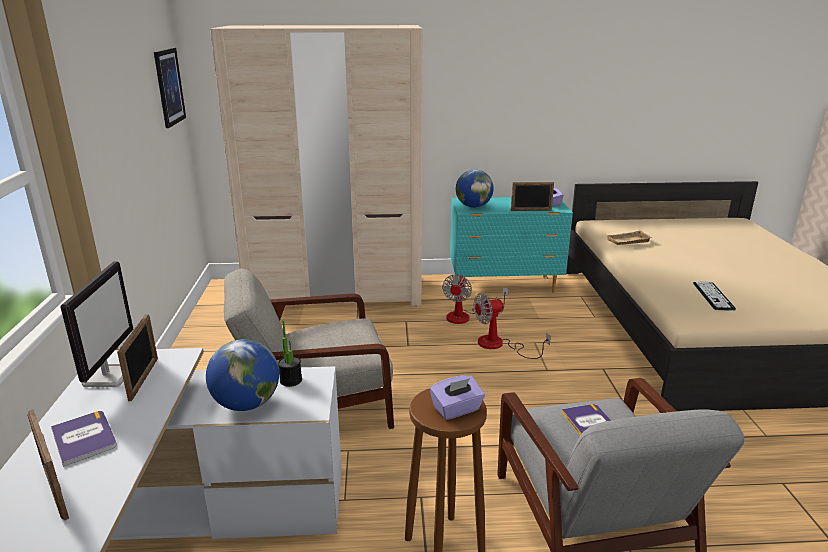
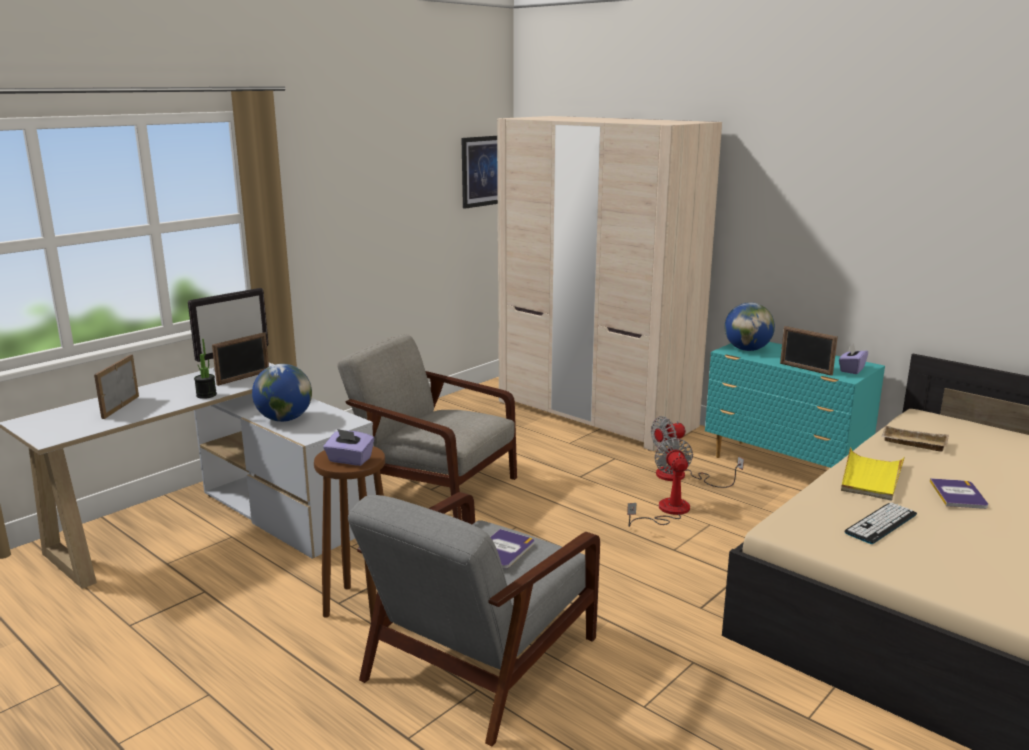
camera: 45 degrees right, 5 degrees down
book [51,411,117,467] -> book moved to [930,478,988,509]
potted plant [278,320,302,387] -> potted plant moved to [194,339,217,399]
fan [474,293,551,359] -> fan turned 60 degrees clockwise [627,438,693,527]
none -> yellow tray [841,447,905,501]

